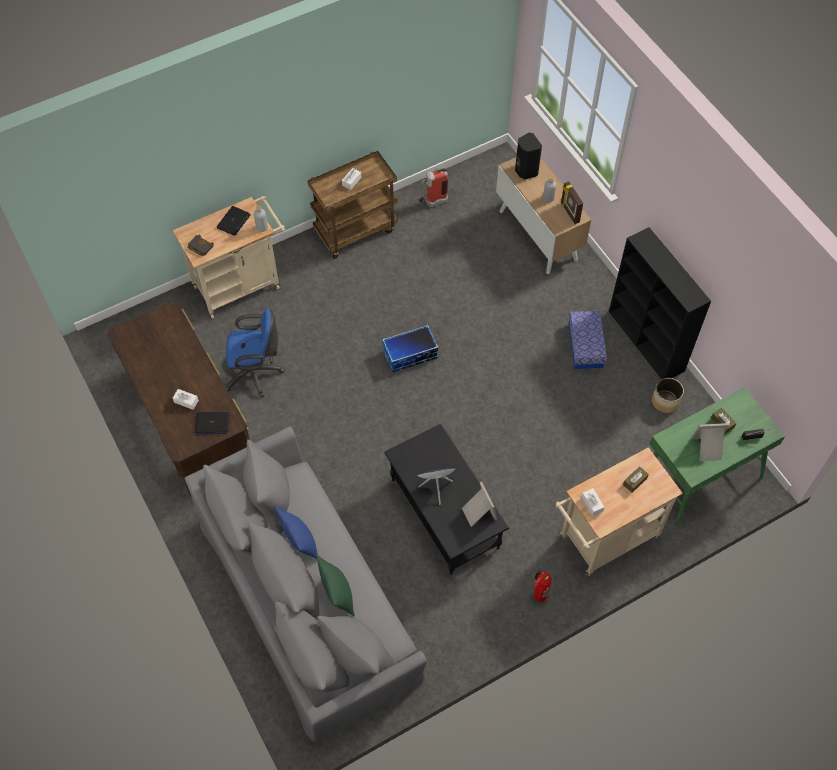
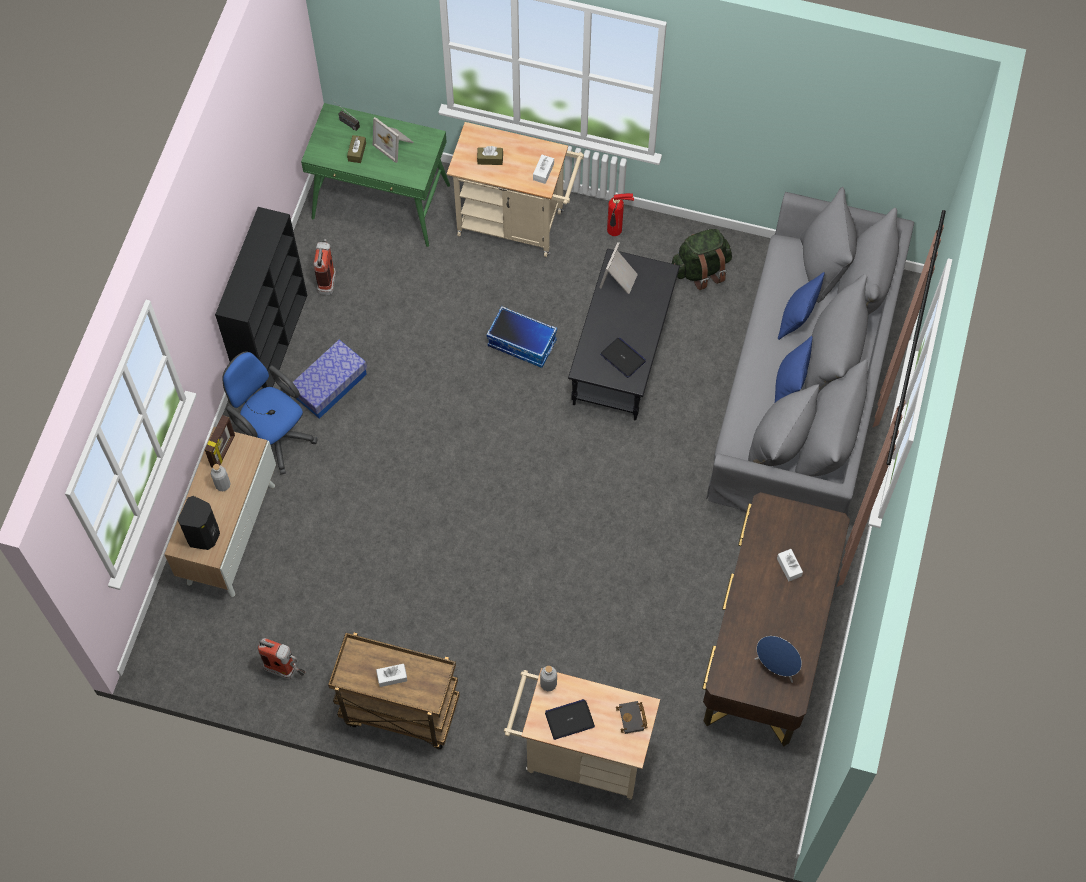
camera: 135 degrees left, 5 degrees up
laptop [195,412,230,434] -> laptop moved to [600,338,646,378]
blue office chair [225,308,284,398] -> blue office chair moved to [222,351,318,474]
green pillow [316,555,355,616] -> blue pillow [778,272,825,340]
storage box [382,325,438,372] -> storage box moved to [486,306,557,368]
blue speaker [417,468,455,505] -> blue speaker moved to [755,636,802,683]
planter [652,378,684,413] -> fire extinguisher [313,239,336,295]
none -> green backpack [672,229,732,290]

